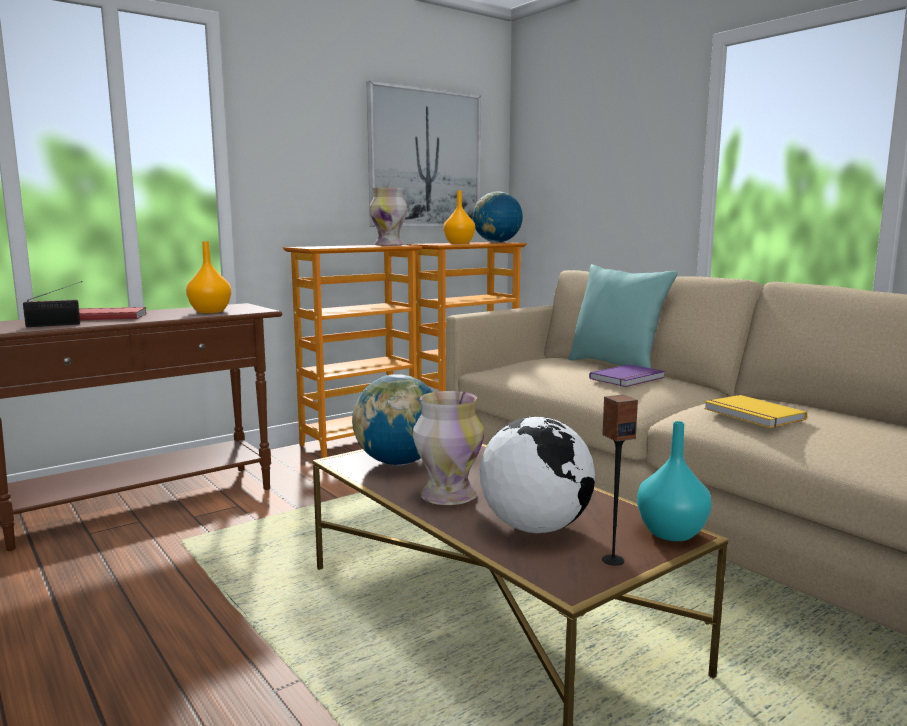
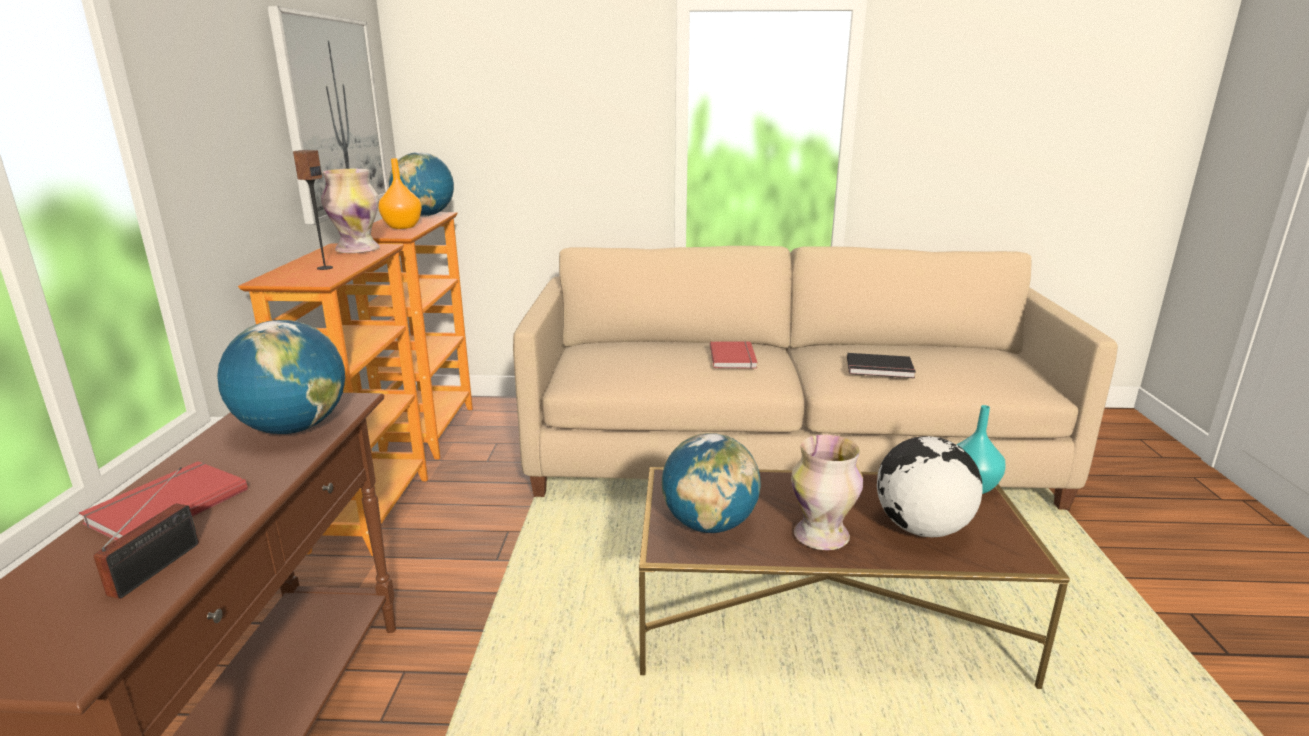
camera: 50 degrees left, 10 degrees up
orange vase [186,241,231,313] -> globe [217,320,345,434]
turquoise pillow [568,264,678,368] -> none
purple book [589,364,665,387] -> red book [710,341,757,369]
speaker [602,395,638,566] -> speaker moved to [293,150,333,270]
yellow book [704,395,807,428] -> black book [847,353,916,378]

